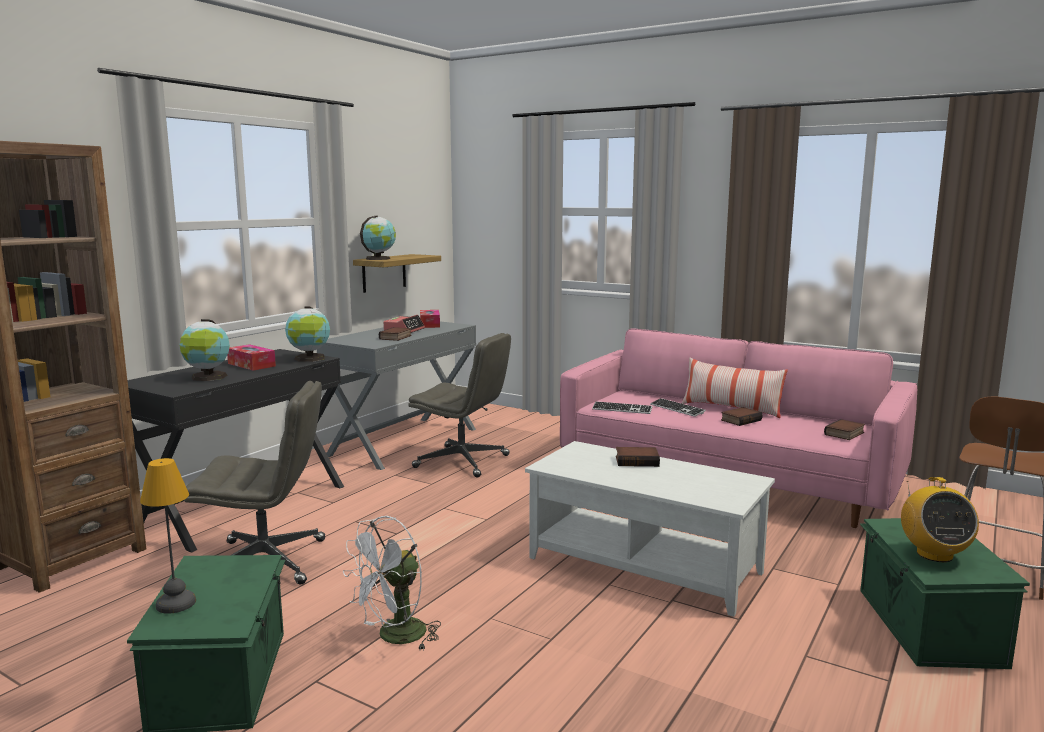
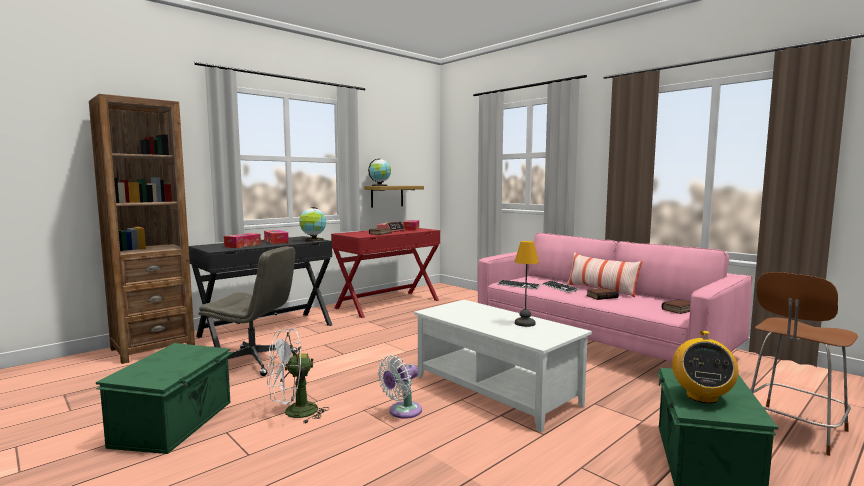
camera: 15 degrees right, 5 degrees down
table lamp [140,458,196,614] -> table lamp moved to [514,241,539,327]
globe [180,319,230,381] -> tissue box [224,233,261,248]
grey desk [317,321,476,470] -> red desk [331,228,440,318]
grey office chair [408,333,511,478] -> none
book [616,447,660,467] -> none
none -> white fan [378,355,422,419]

